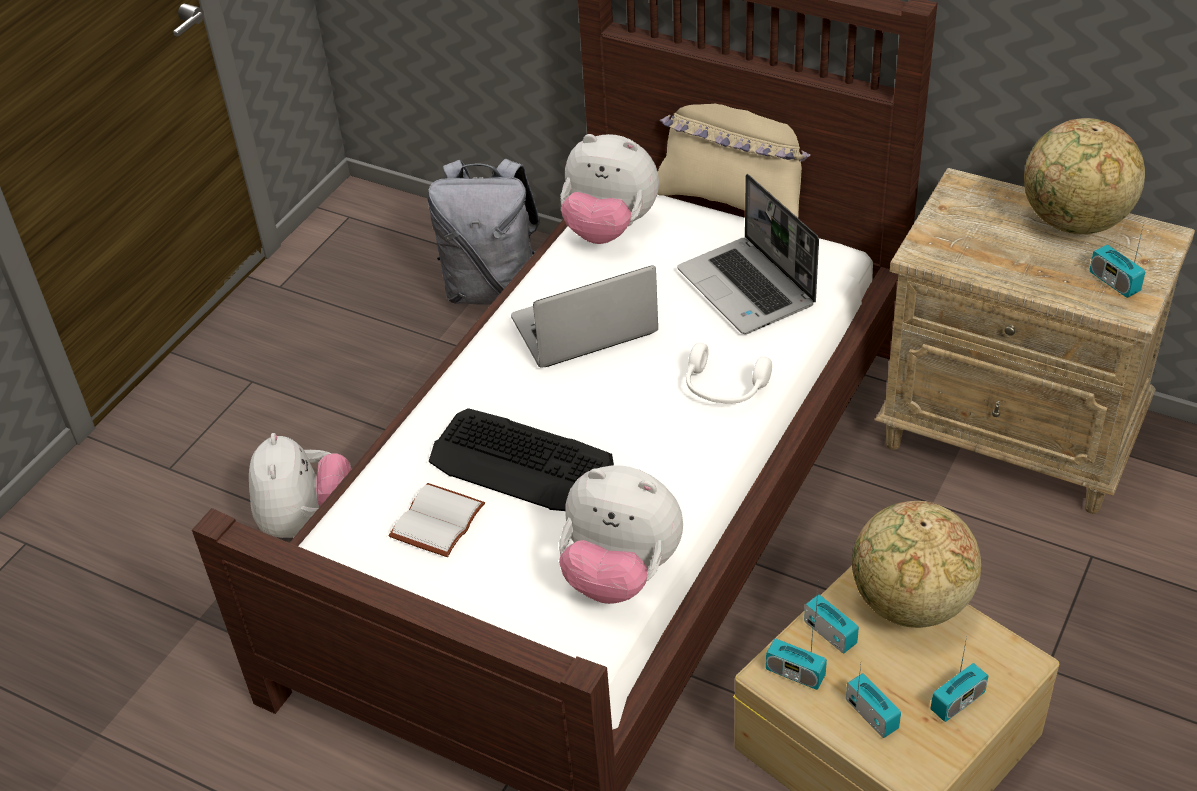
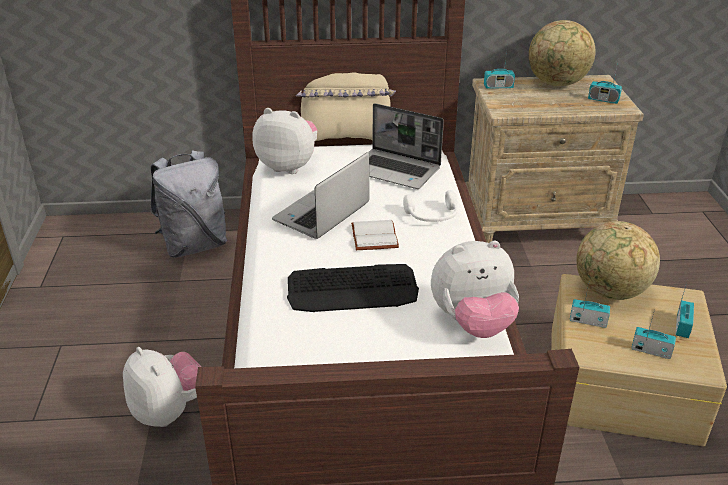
camera: 35 degrees left, 10 degrees down
white book [388,483,485,557] -> white book moved to [351,220,399,250]
plush toy [561,134,659,244] -> plush toy turned 150 degrees counterclockwise [252,108,317,174]
radio [766,617,827,690] -> radio moved to [484,50,515,89]

